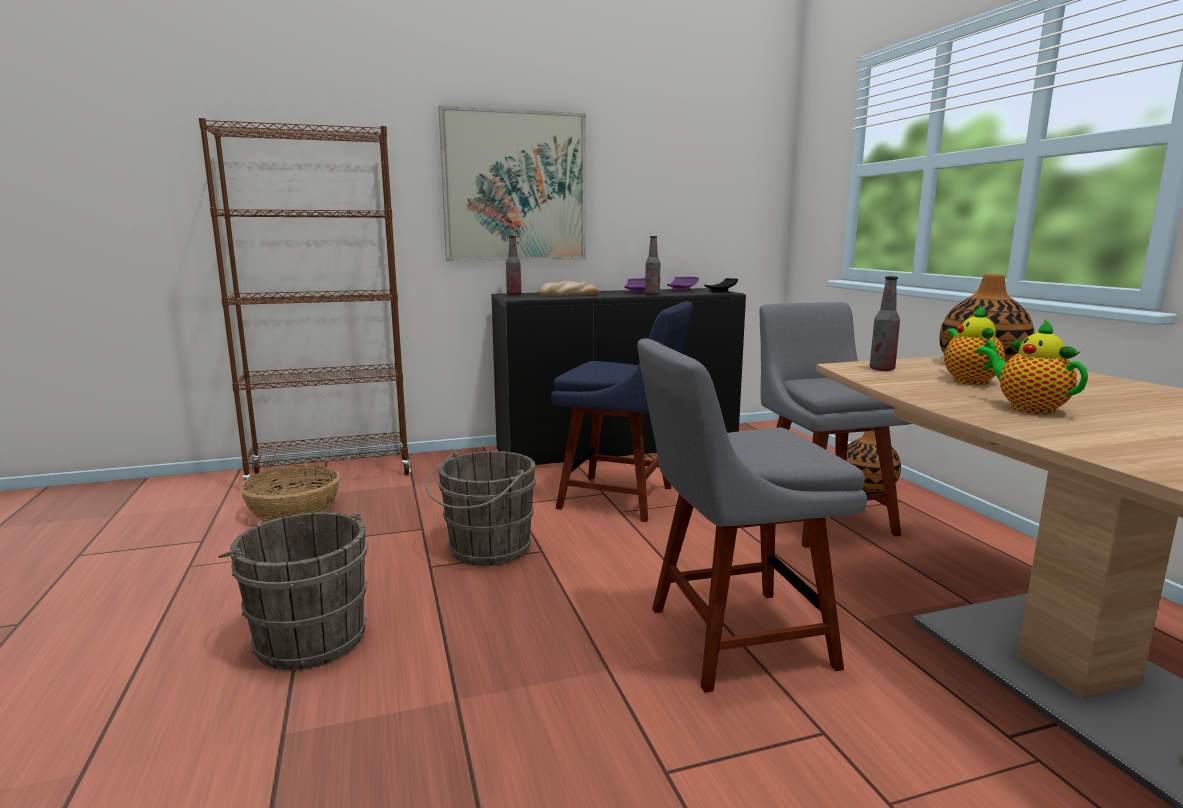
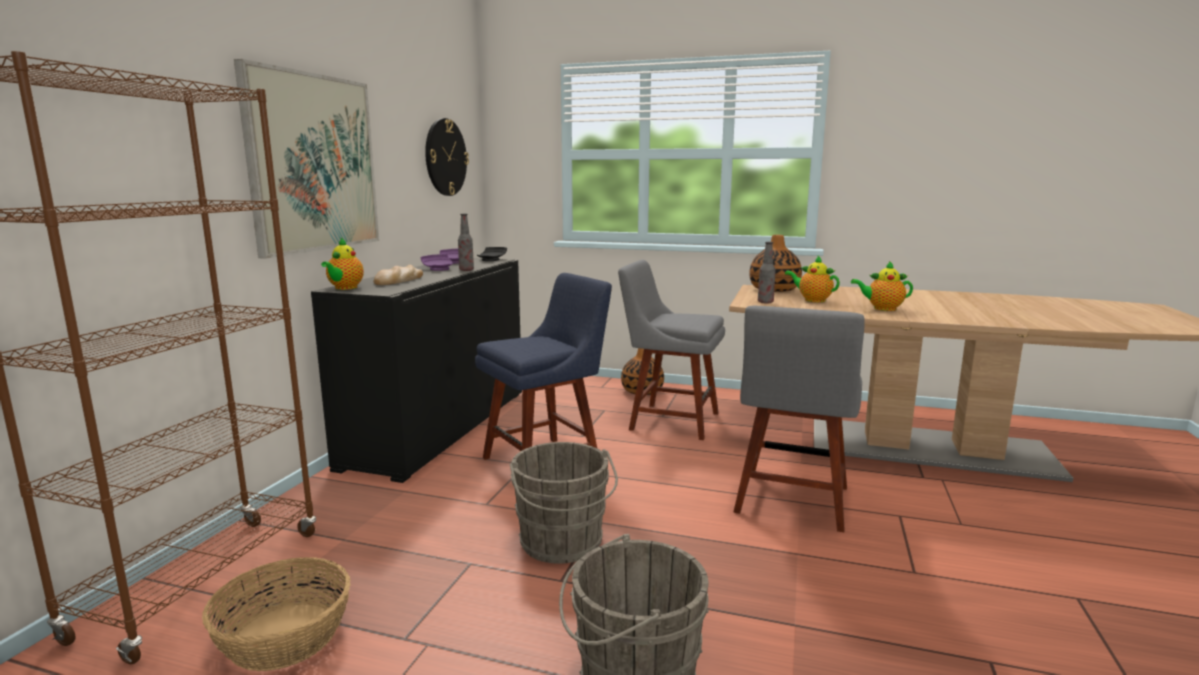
camera: 55 degrees left, 0 degrees up
bottle [506,236,521,295] -> teapot [321,238,364,290]
none -> wall clock [425,118,469,196]

